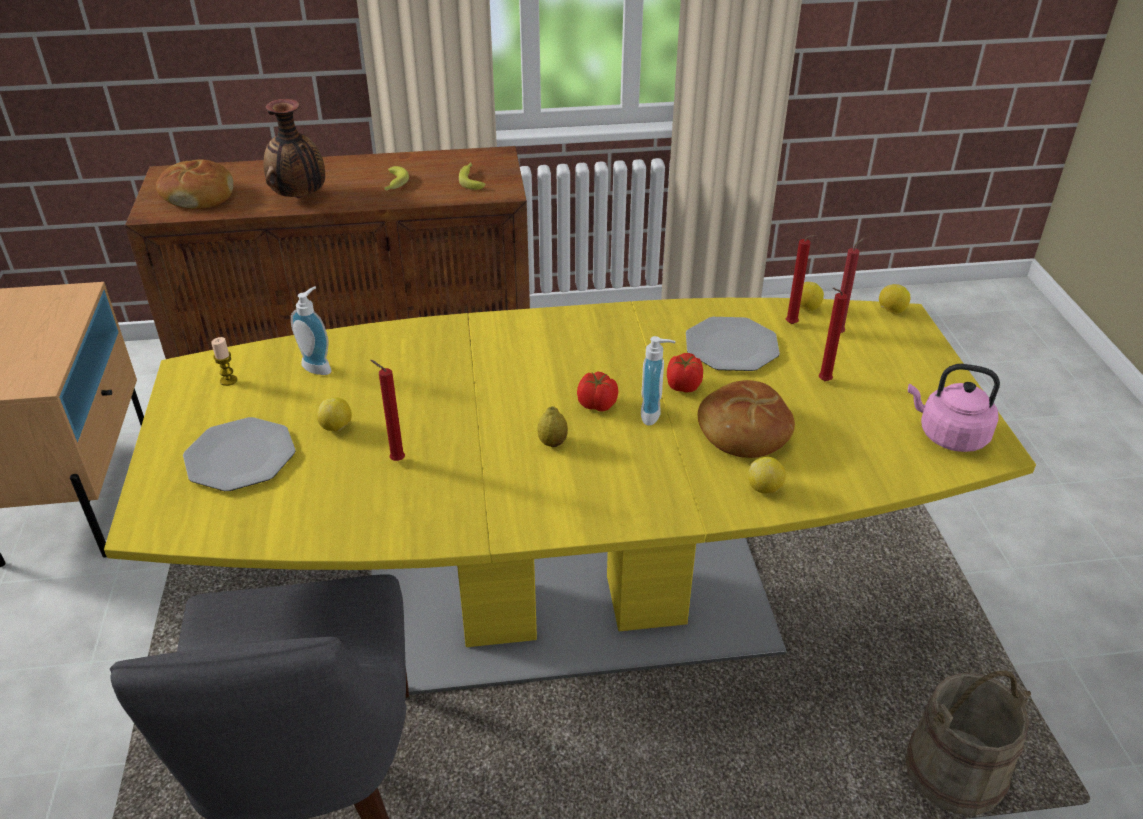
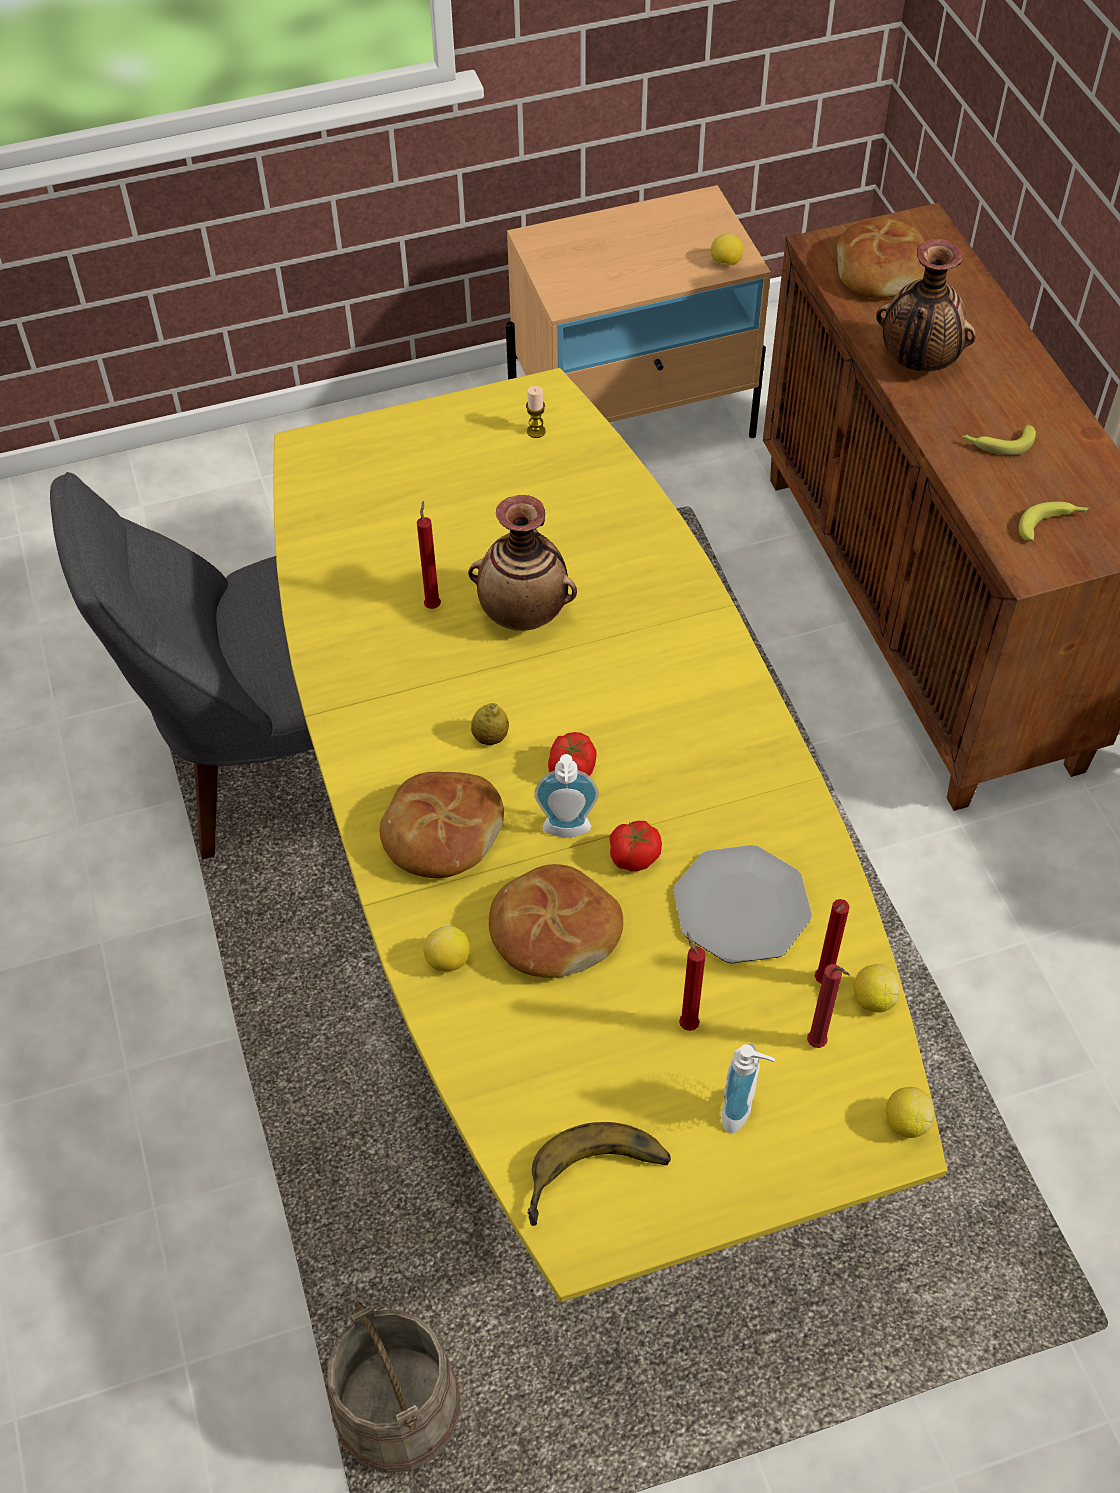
camera: 80 degrees right, 15 degrees up
plate [183,417,296,491] -> none
soap dispenser [291,286,331,375] -> soap dispenser moved to [722,1044,775,1133]
lemon [317,397,352,431] -> lemon moved to [711,234,743,266]
pink kettle [908,364,1000,452] -> banana [527,1122,671,1226]
none -> bread [379,772,504,878]
none -> vase [468,495,577,631]

